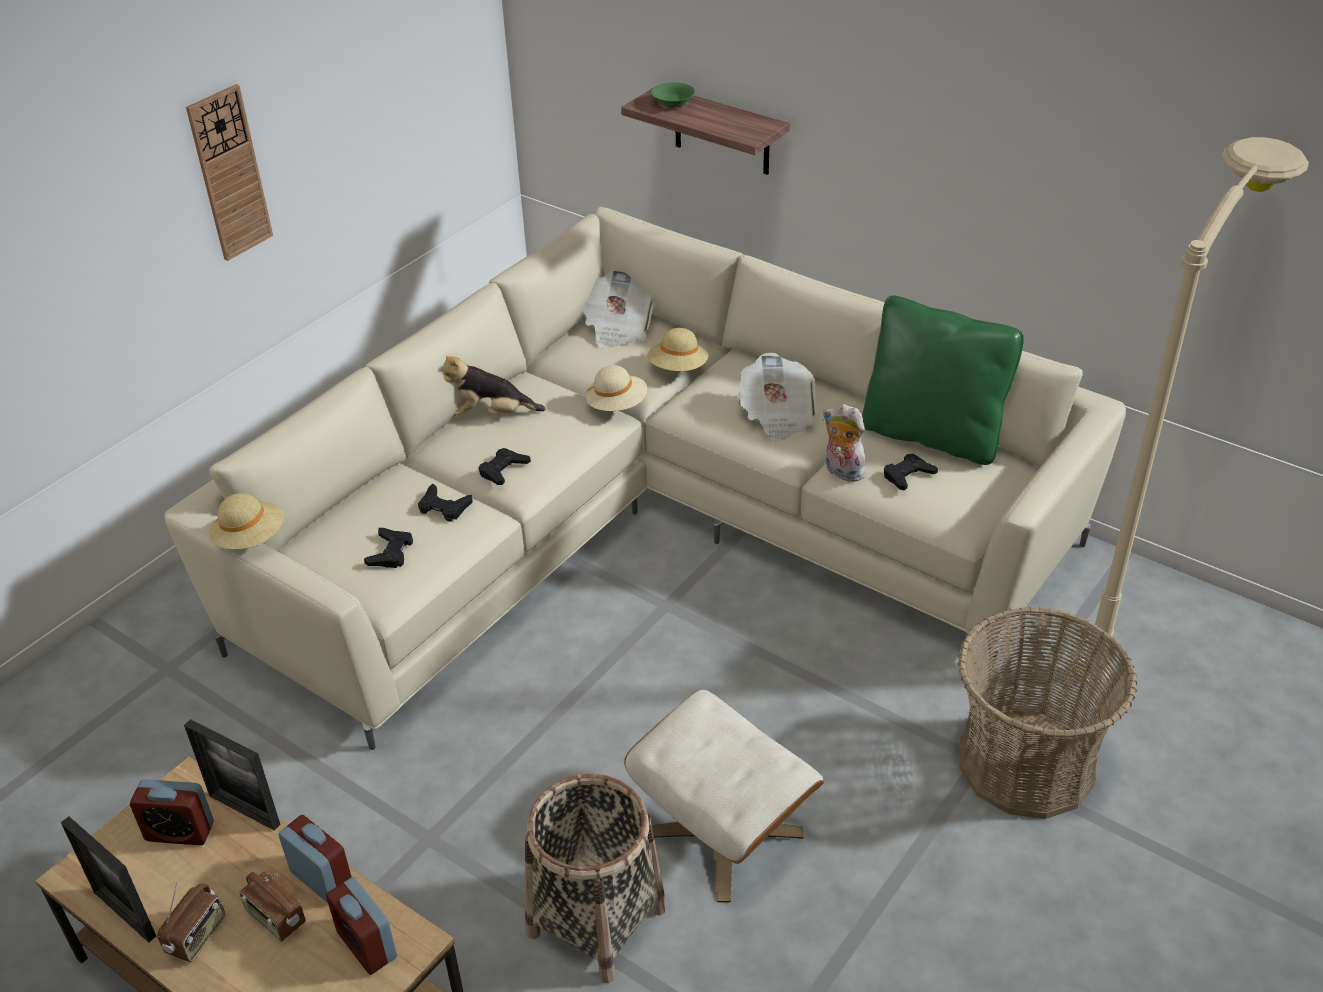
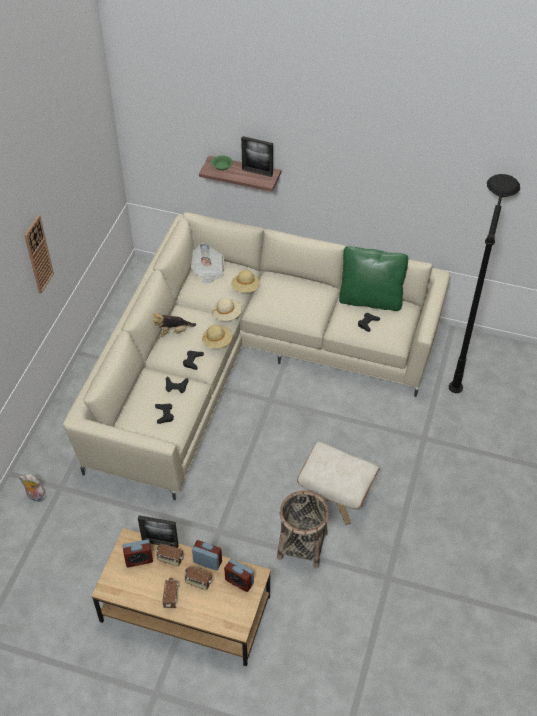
camera: 20 degrees left, 10 degrees up
picture frame [61,817,156,943] -> picture frame moved to [241,136,273,177]
beige hat [210,493,284,549] -> beige hat moved to [202,325,232,348]
newspaper [738,353,817,442] -> none
plush toy [823,404,866,482] -> plush toy moved to [19,474,46,502]
basket [958,607,1137,819] -> none
beige floor lamp [1076,137,1309,684] -> black floor lamp [449,174,520,393]
none -> radio [156,543,184,567]

